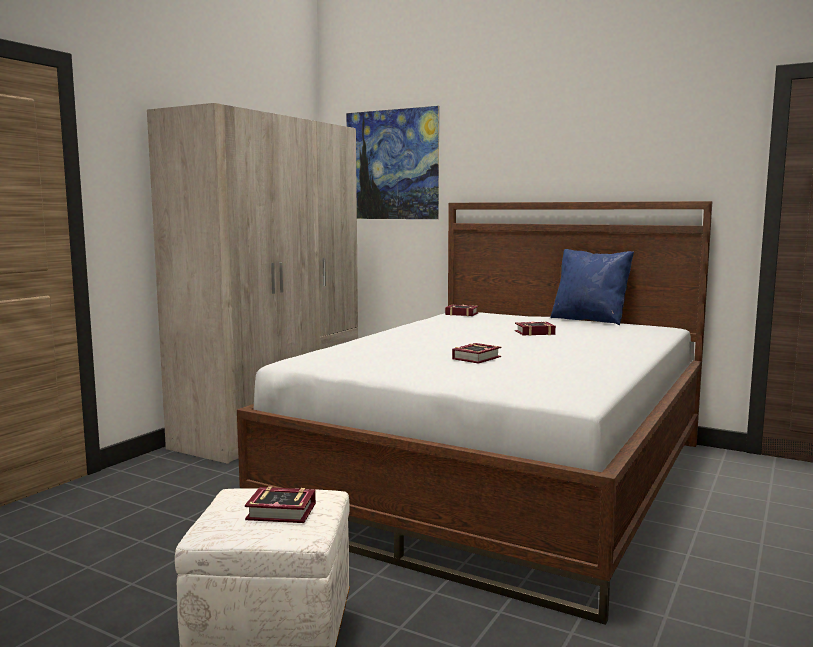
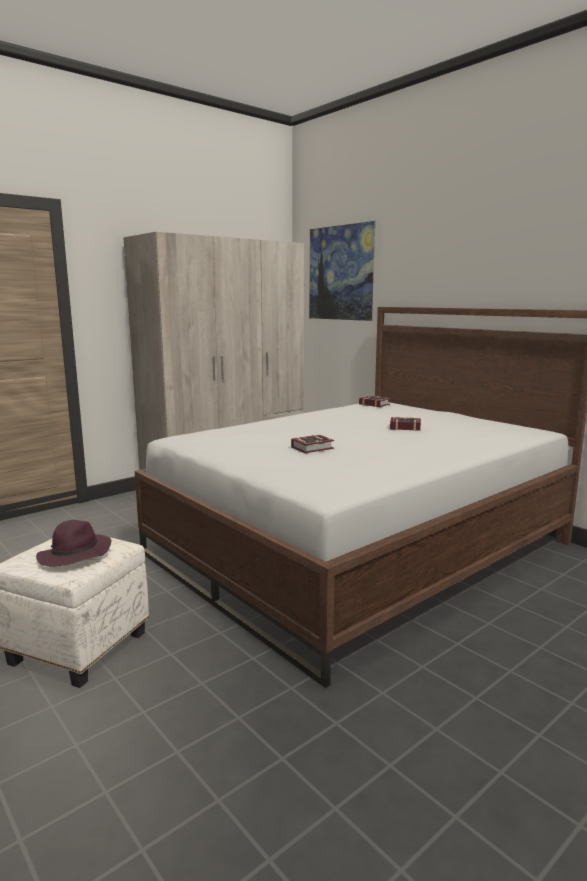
camera: 20 degrees right, 5 degrees up
book [245,486,316,523] -> purple hat [36,520,111,566]
blue pillow [551,249,634,325] -> none

